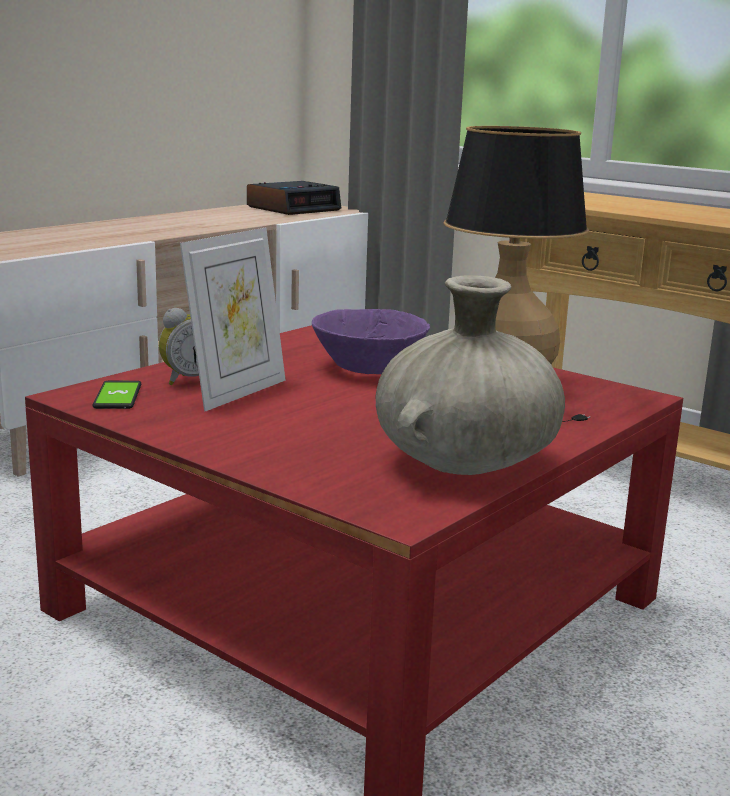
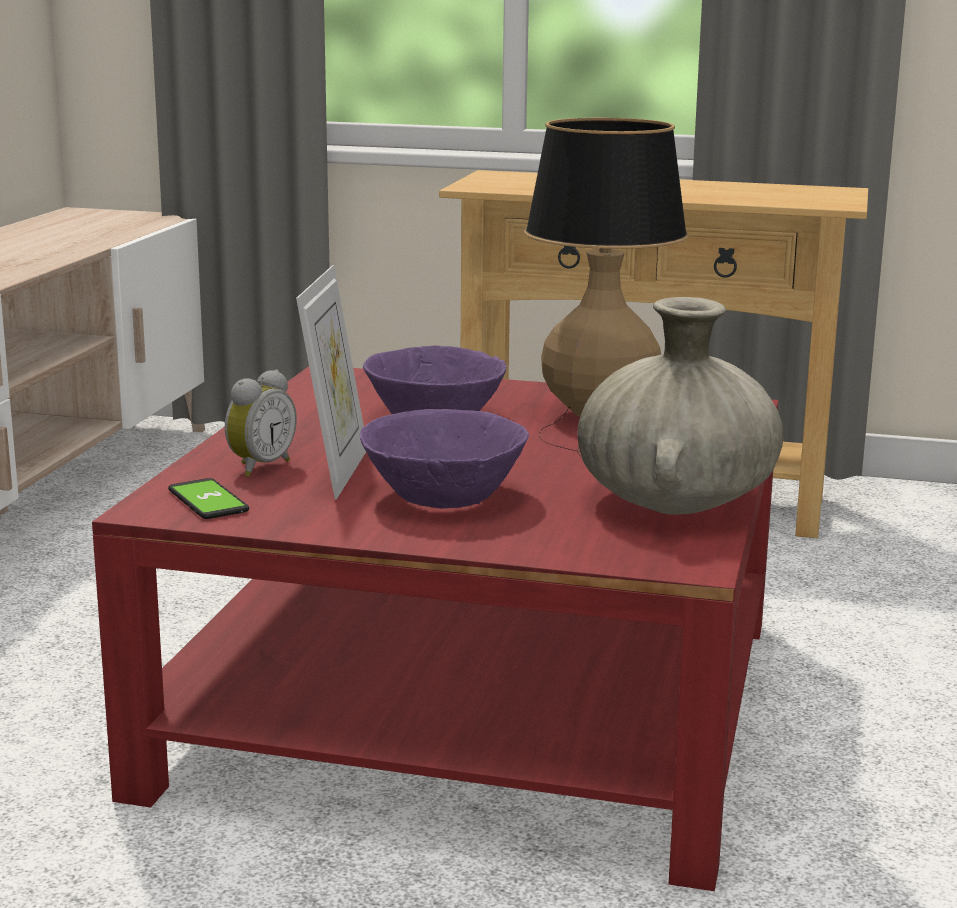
camera: 25 degrees left, 0 degrees up
alarm clock [247,181,341,215] -> none
none -> purple bowl [360,409,529,508]

